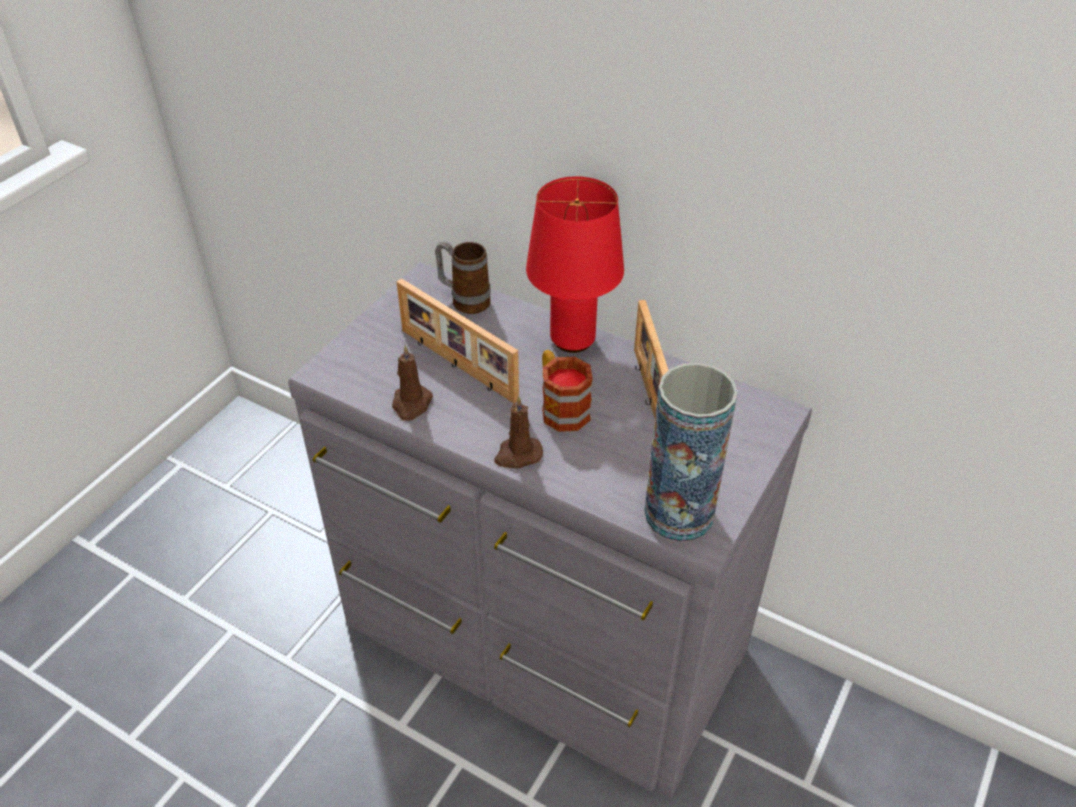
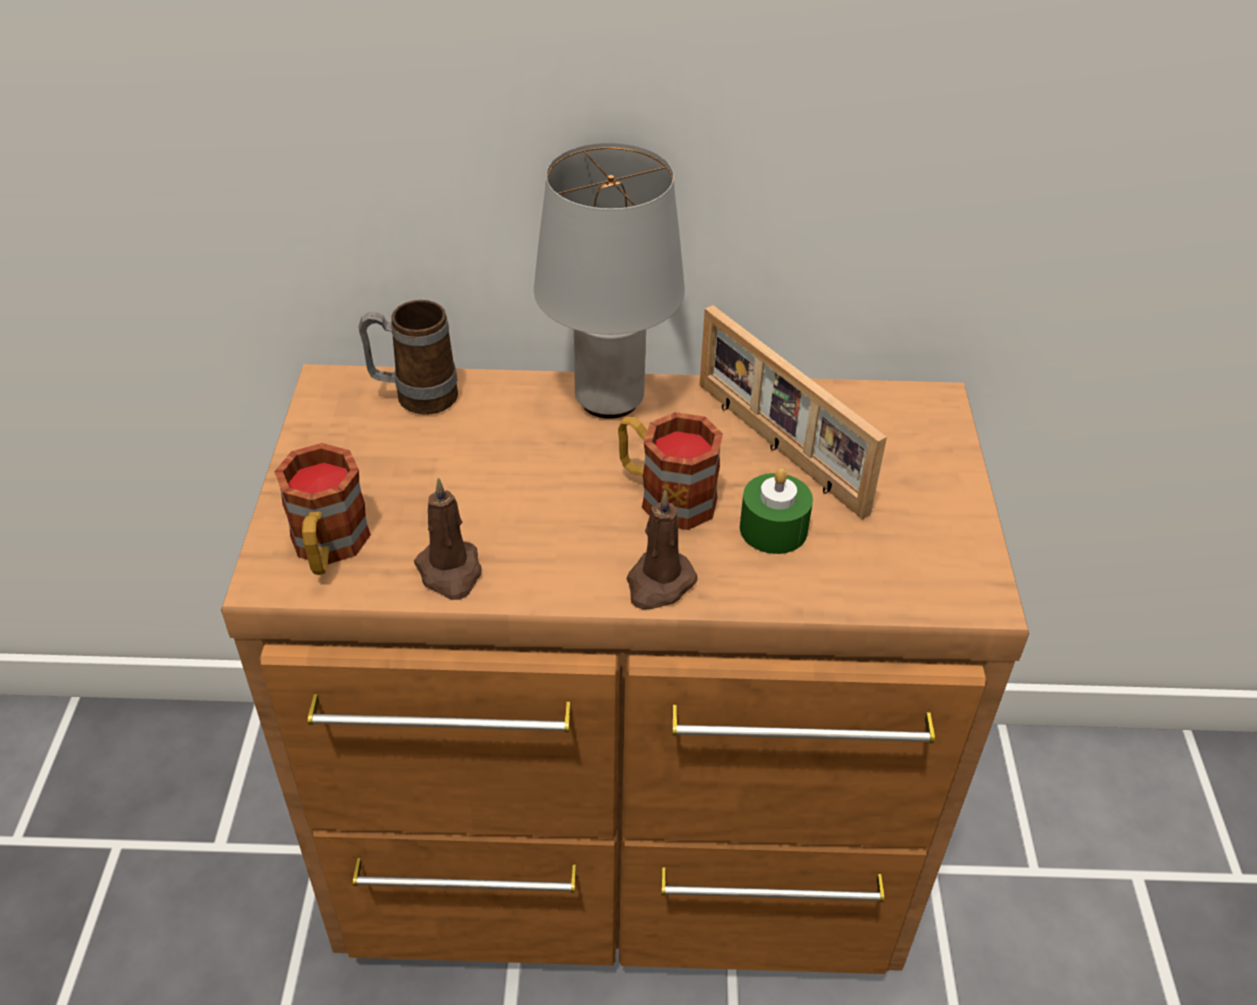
camera: 30 degrees left, 0 degrees up
grey dresser [288,262,812,798] -> brown dresser [221,364,1029,974]
picture frame [396,278,519,404] -> none
red table lamp [526,176,624,353] -> grey table lamp [534,143,685,419]
vase [644,363,738,542] -> none
none -> mug [274,443,371,575]
none -> green candle [740,468,813,554]

